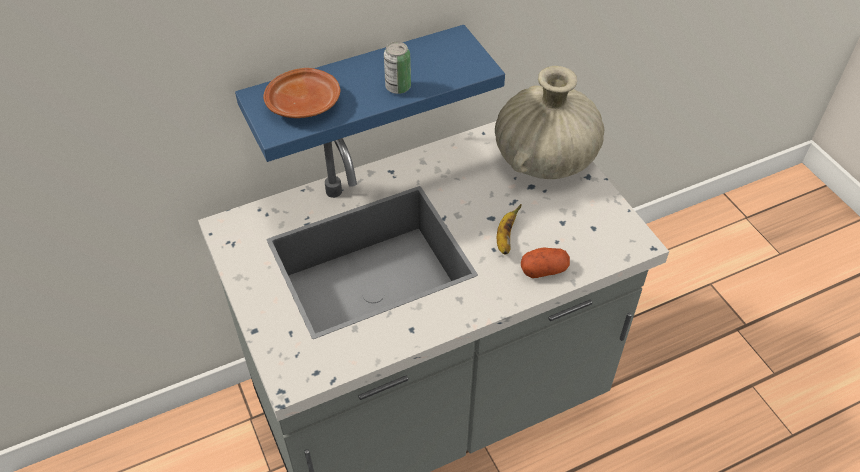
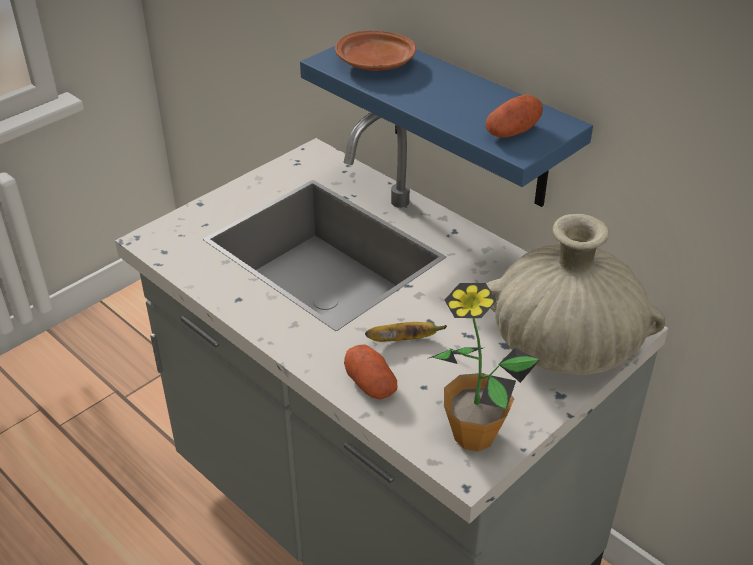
camera: 70 degrees right, 10 degrees down
can [384,42,411,94] -> none
none -> potted plant [427,283,540,452]
none -> potato [485,94,543,137]

